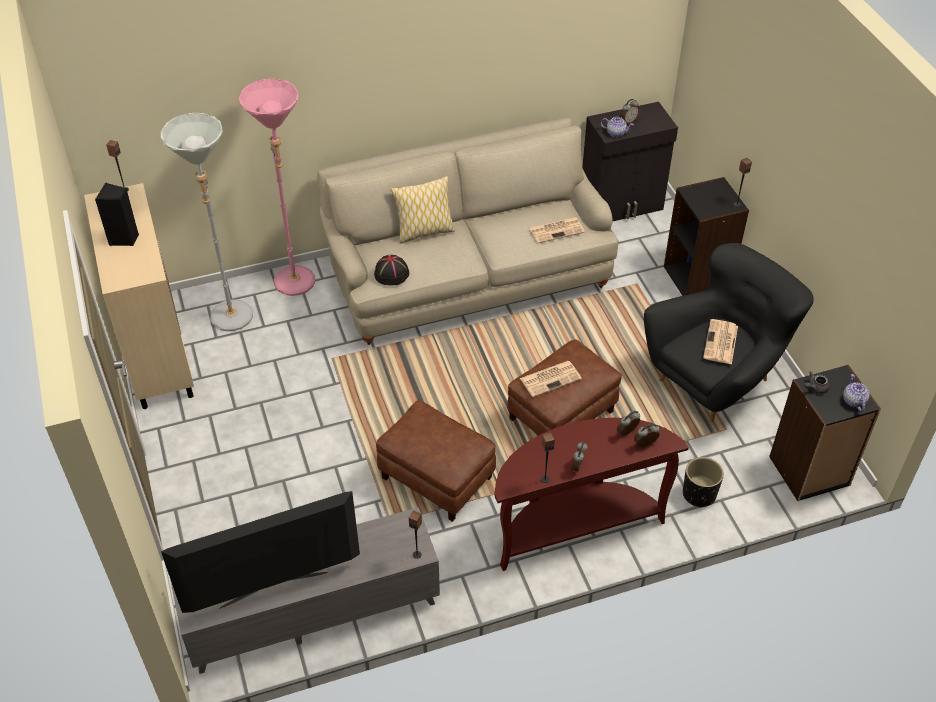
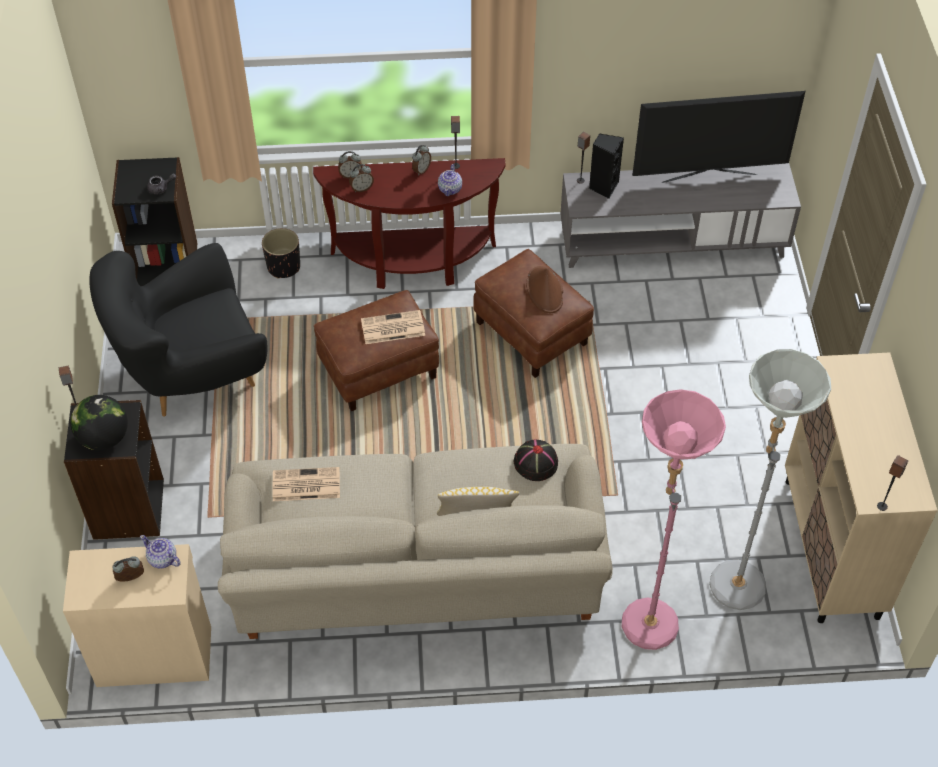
camera: 165 degrees left, 5 degrees up
black speaker [95,183,139,246] -> black speaker moved to [589,134,624,199]
black cabinet [582,102,678,221] -> beige cabinet [63,544,211,687]
newspaper [703,319,738,364] -> none
teapot [843,374,870,411] -> teapot moved to [438,164,462,196]
none -> globe [70,395,128,450]
none -> brown hat [526,266,563,313]

